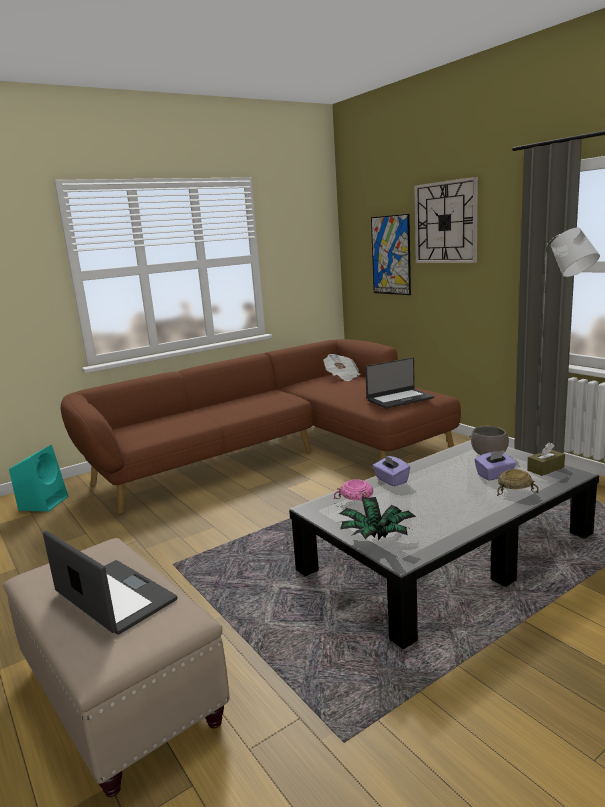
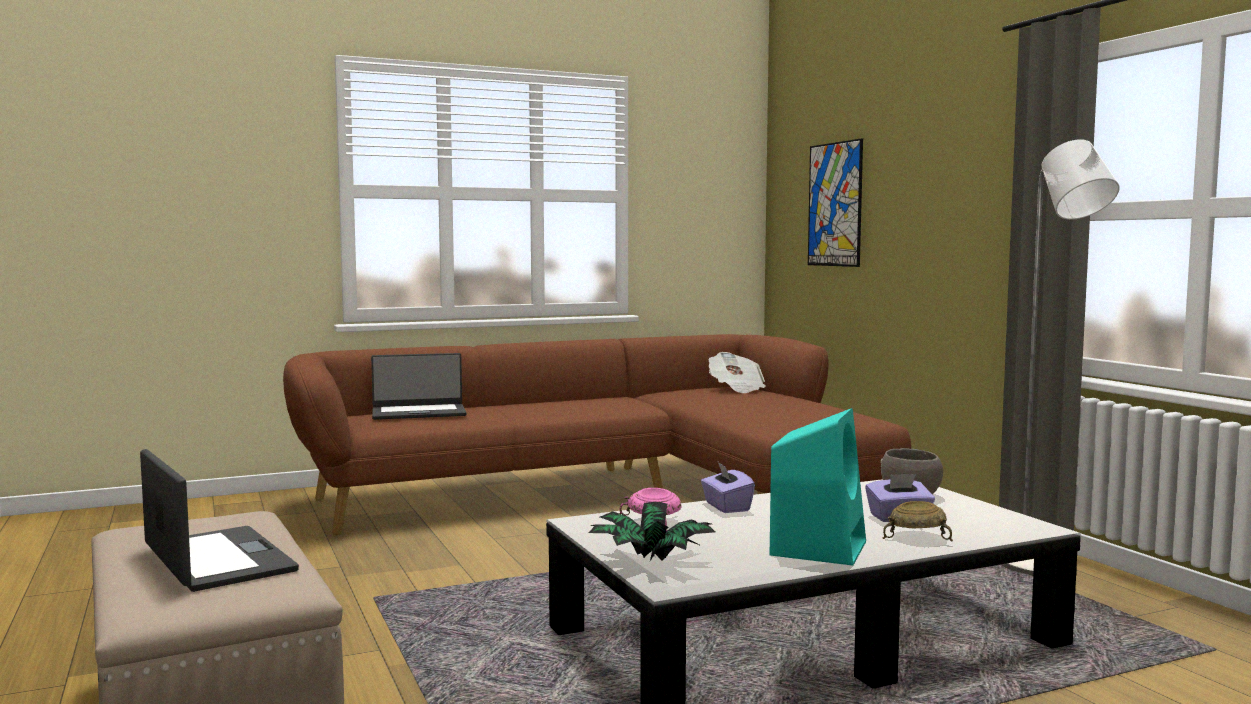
camera: 10 degrees right, 10 degrees down
turquoise speaker [9,445,68,512] -> turquoise speaker moved to [770,408,866,566]
laptop [365,357,434,408] -> laptop moved to [371,353,466,420]
wall clock [414,177,478,263] -> none
brown tissue box [527,442,565,476] -> none

